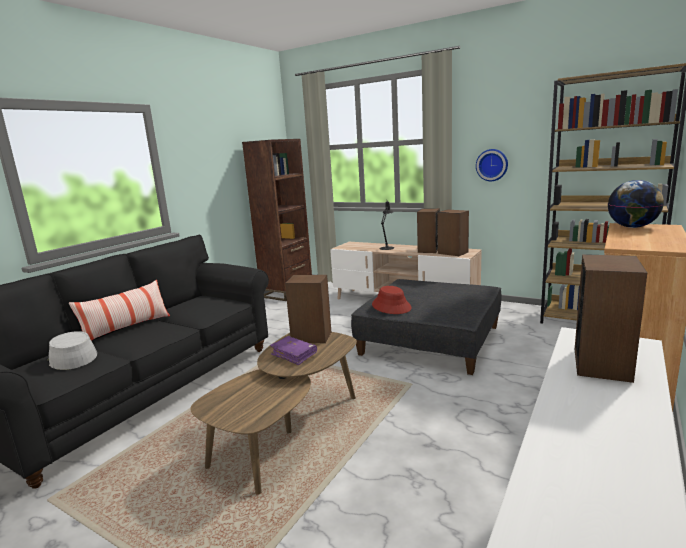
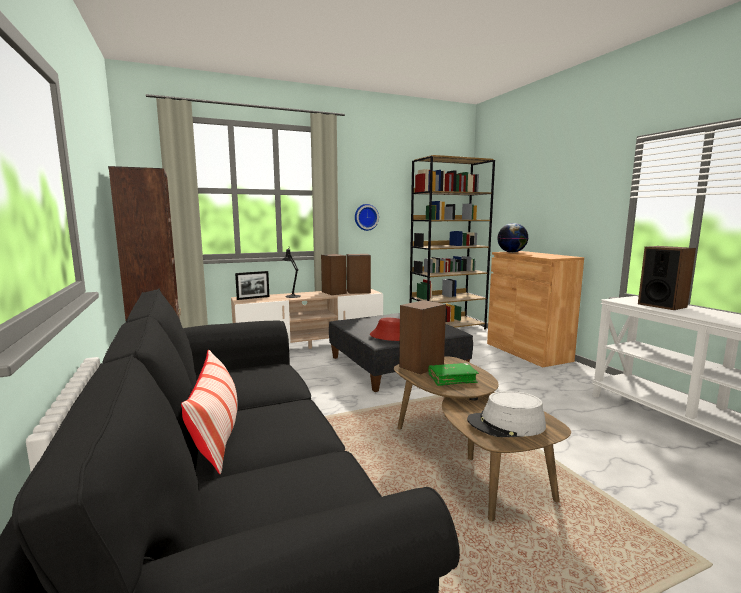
camera: 55 degrees left, 5 degrees down
grey hat [48,331,97,370] -> grey hat moved to [467,391,546,437]
purple book [270,336,317,365] -> green book [428,363,479,386]
none -> picture frame [235,271,269,300]

